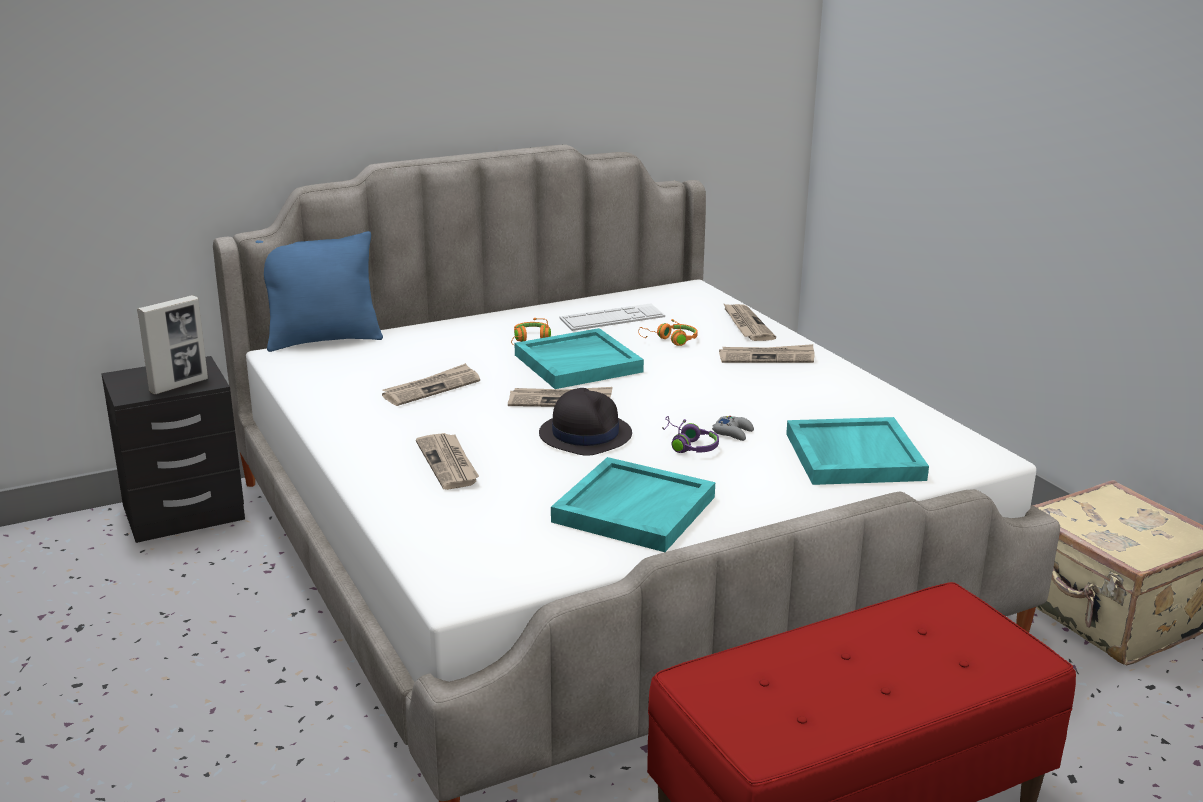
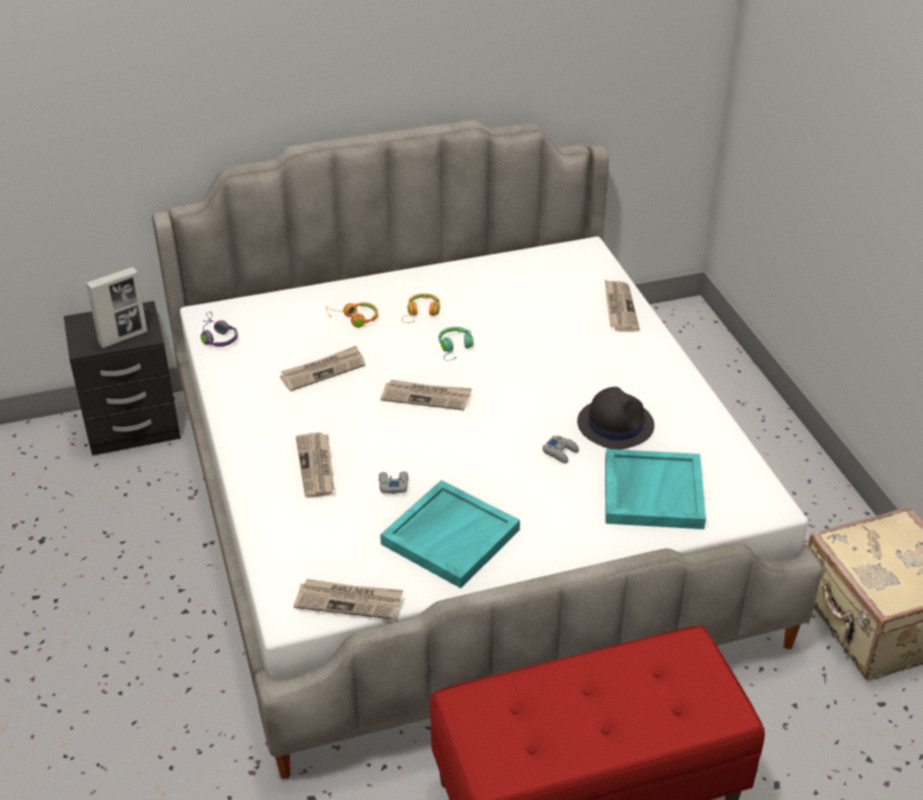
camera: 10 degrees right, 15 degrees up
blue pillow [255,231,383,352] -> none
turquoise tray [515,328,644,389] -> turquoise headphones [438,327,473,361]
black hat [539,388,632,456] -> black hat moved to [577,387,654,450]
keyboard [560,303,665,331] -> none
orange headphones [638,319,698,346] -> orange headphones moved to [326,302,378,328]
purple headphones [662,416,719,453] -> purple headphones moved to [201,312,238,347]
newspaper [719,344,815,363] -> newspaper moved to [294,579,403,619]
none -> grey game controller [379,471,408,494]

